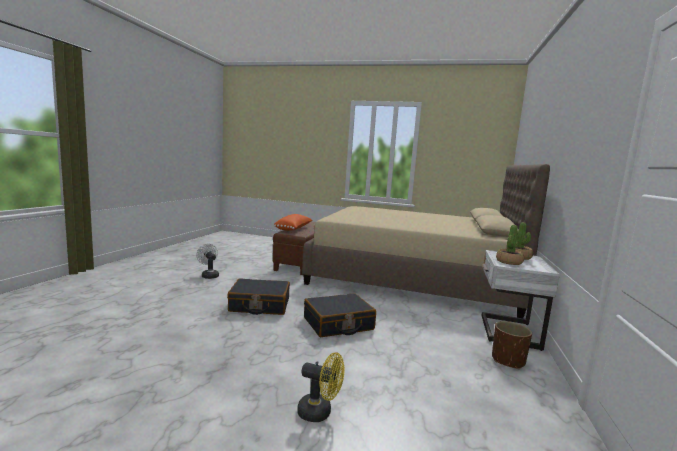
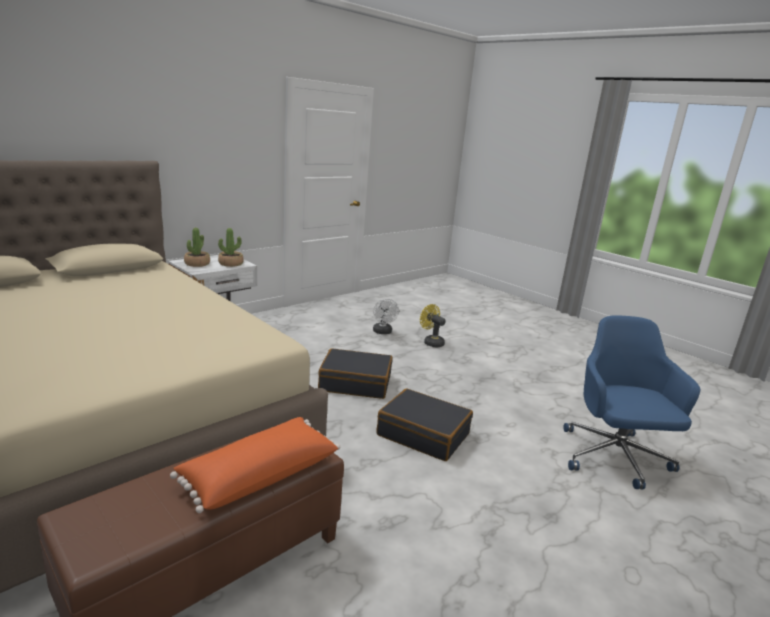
camera: 150 degrees left, 10 degrees up
white fan [196,244,219,279] -> white fan moved to [373,299,399,334]
brown planter [492,321,532,369] -> none
none -> blue office chair [563,315,700,490]

